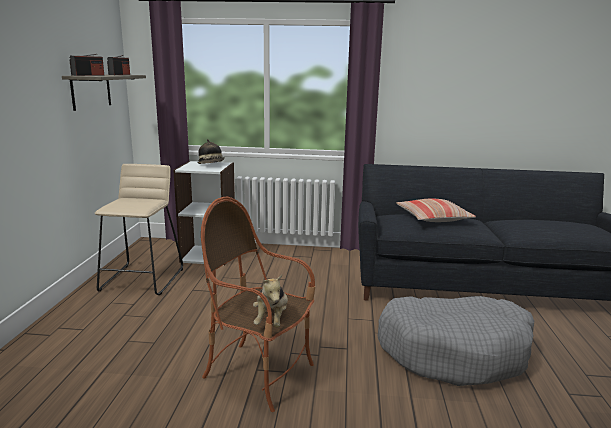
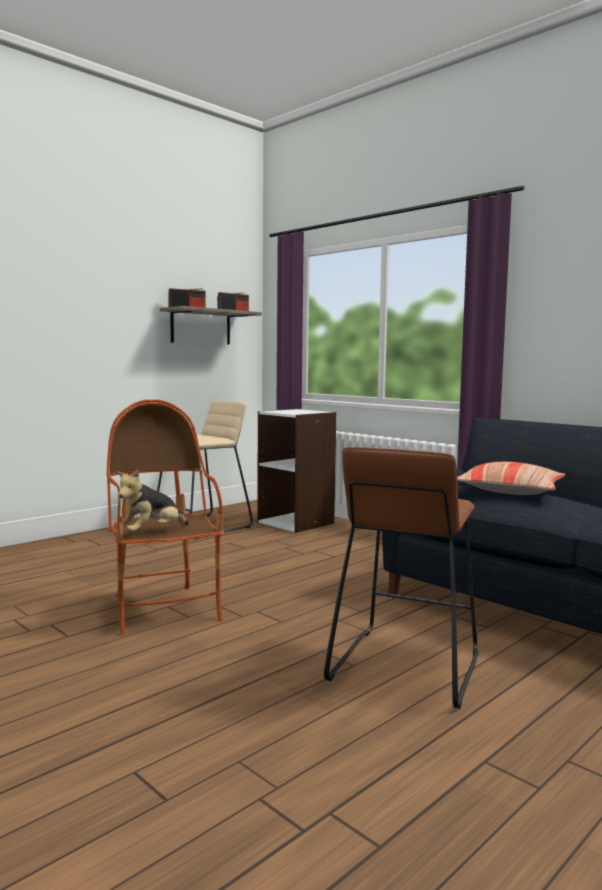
camera: 40 degrees right, 10 degrees down
hat [198,139,225,164] -> none
grey dog bed [378,296,534,386] -> brown stool [324,447,478,709]

